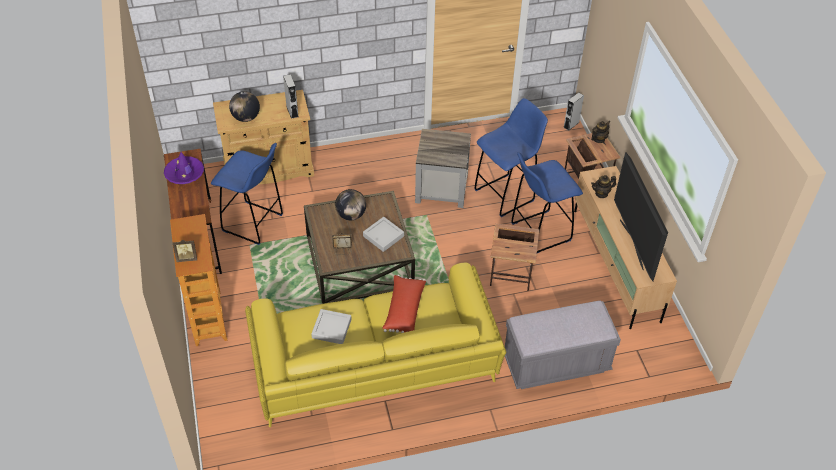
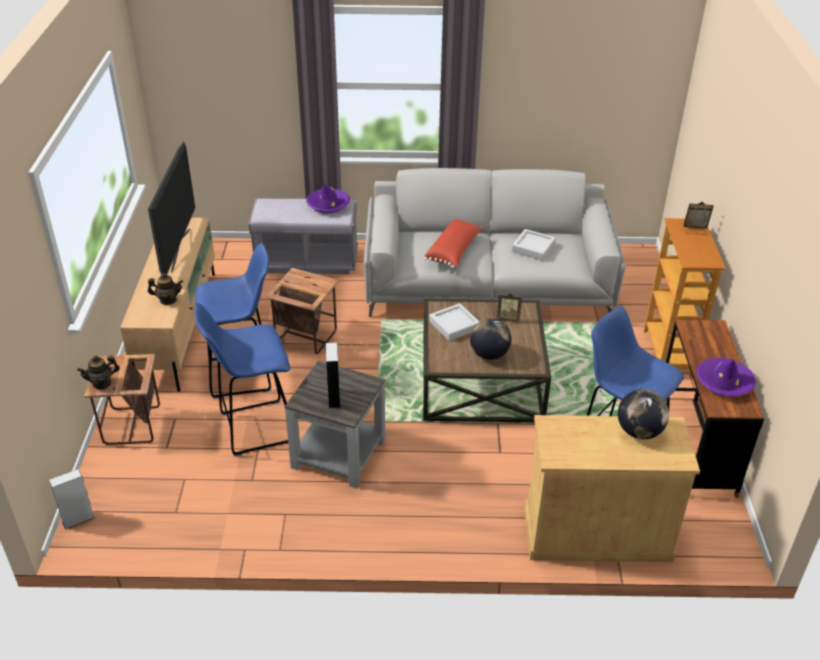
camera: 165 degrees left, 10 degrees down
yellow sofa [245,263,506,427] -> grey sofa [364,168,626,317]
grey speaker [283,74,299,119] -> grey speaker moved to [326,343,341,408]
none -> purple hat [306,184,350,213]

